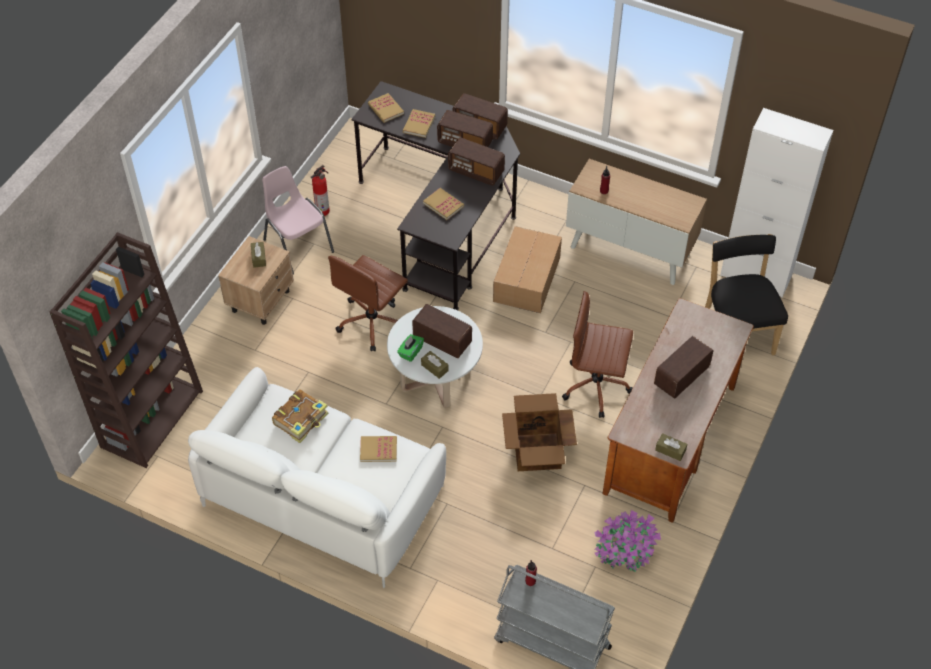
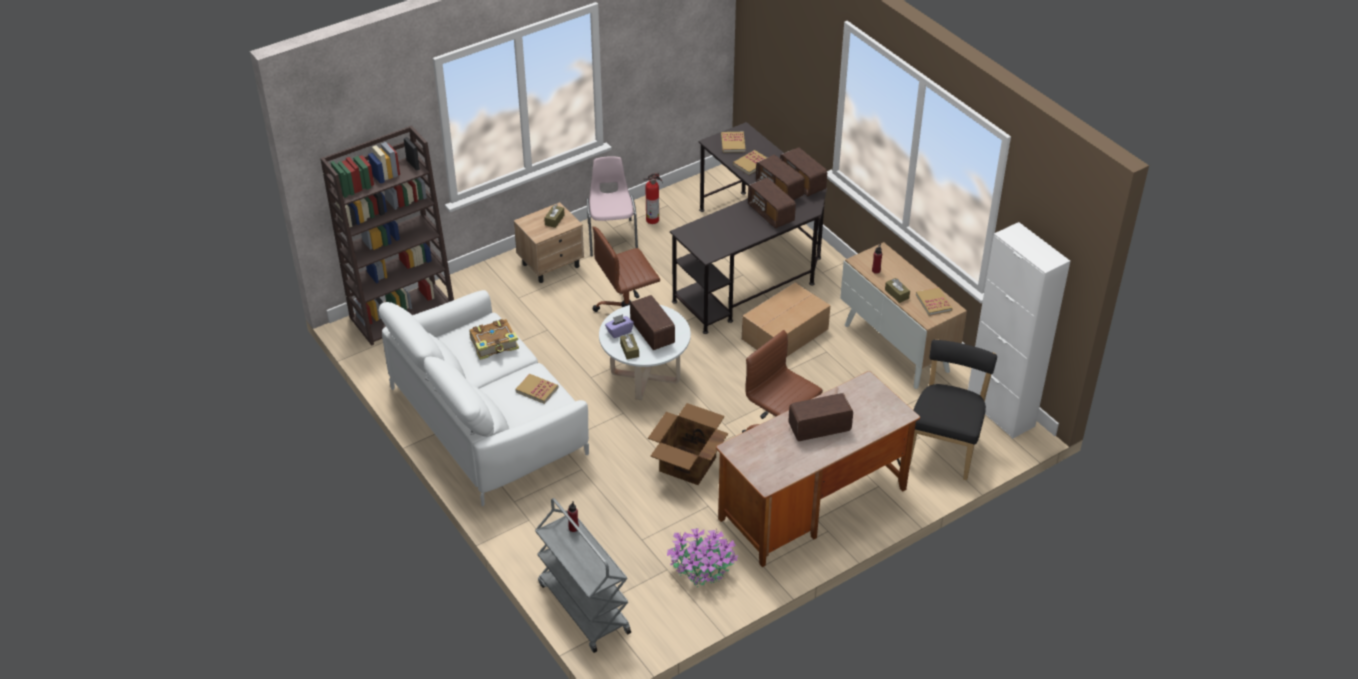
camera: 30 degrees right, 10 degrees down
green tissue box [397,334,424,362] -> purple tissue box [605,314,634,338]
book [423,188,464,220] -> book moved to [916,287,953,316]
brown tissue box [655,433,687,461] -> brown tissue box moved to [885,278,910,303]

